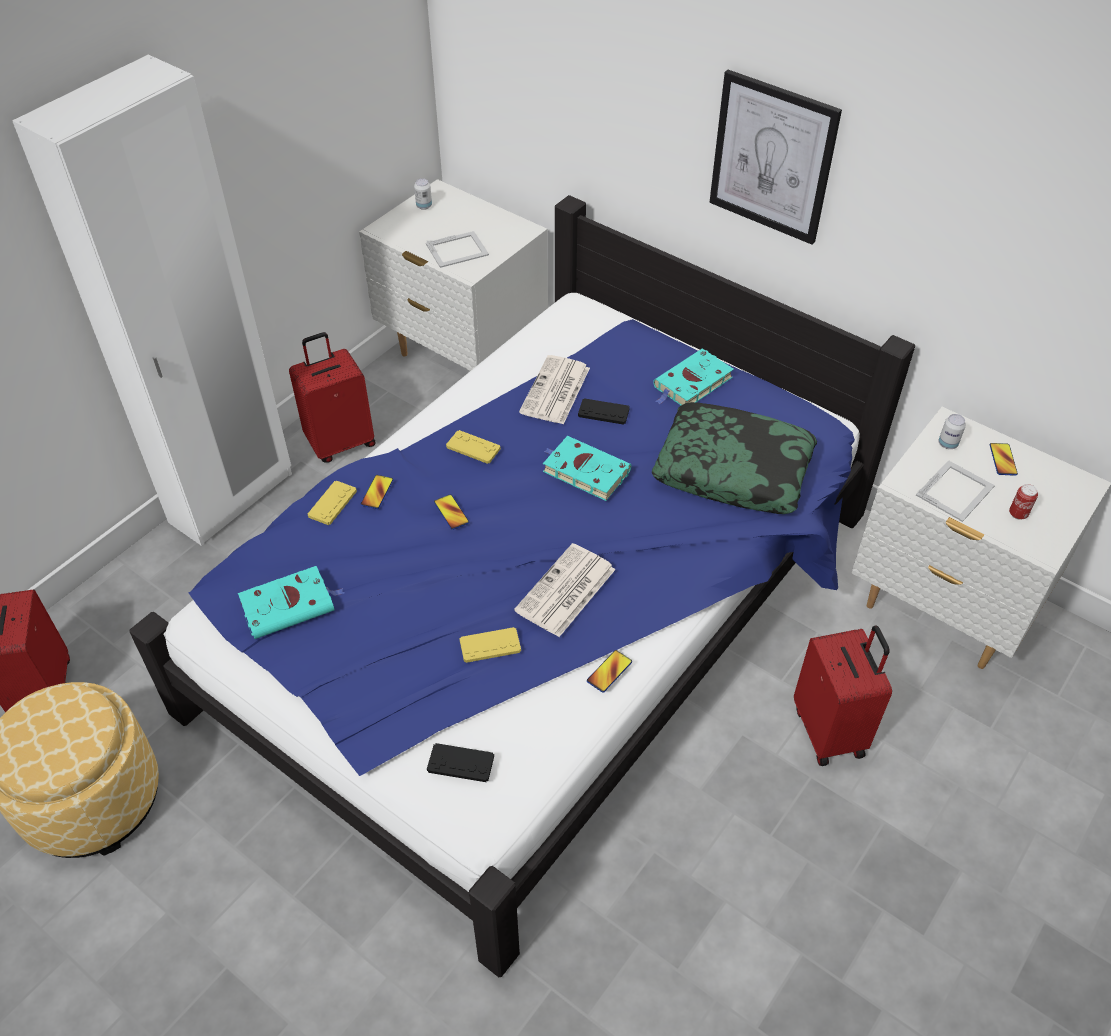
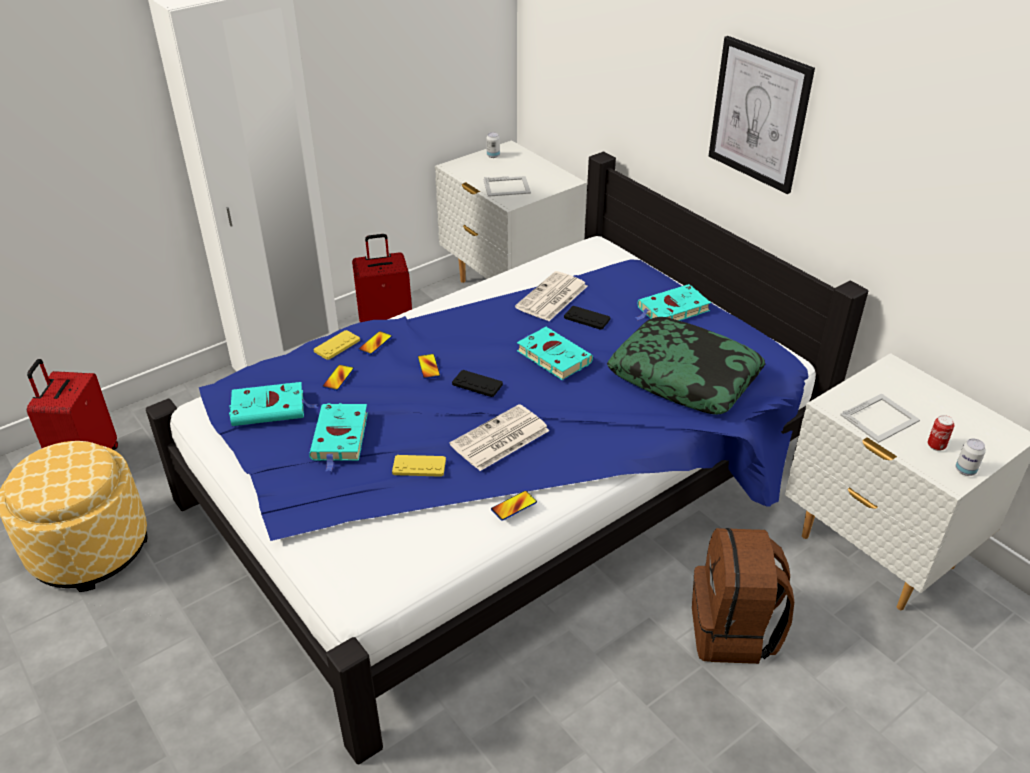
camera: 15 degrees right, 10 degrees down
black game controller [427,743,494,782] -> black game controller moved to [452,370,503,397]
yellow game controller [446,430,501,464] -> none
red suitcase [794,625,892,766] -> brown backpack [692,528,794,664]
can [938,414,966,449] -> can moved to [956,438,986,476]
phone [990,443,1018,476] -> phone moved to [322,365,354,391]
none -> turquoise book [309,403,368,472]

